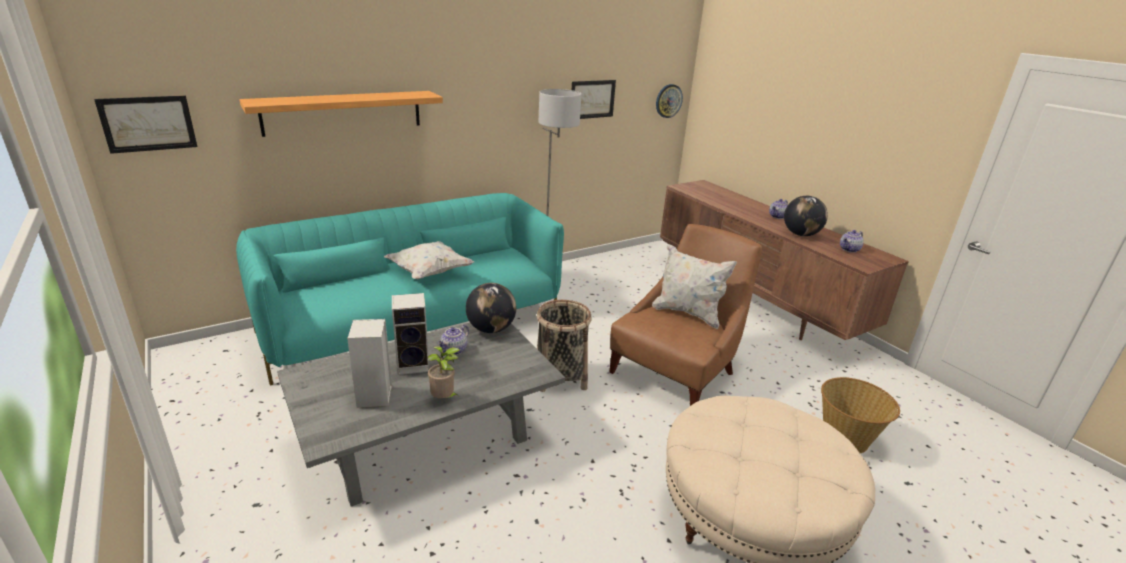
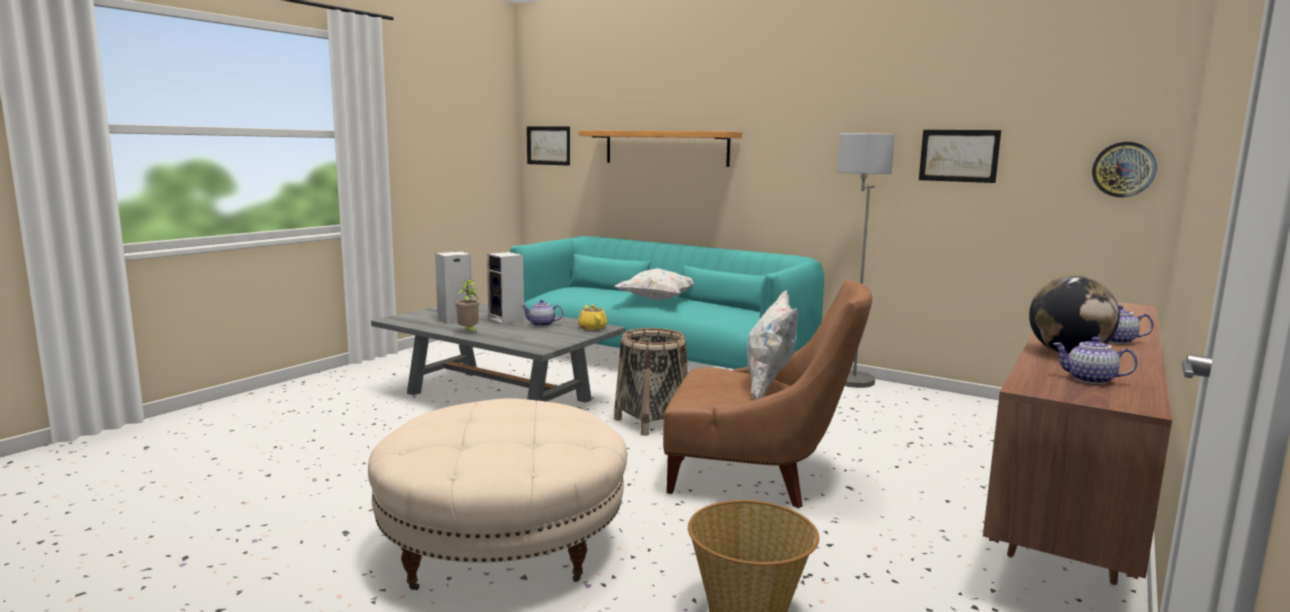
camera: 65 degrees right, 15 degrees down
globe [466,283,516,333] -> yellow teapot [578,305,608,330]

